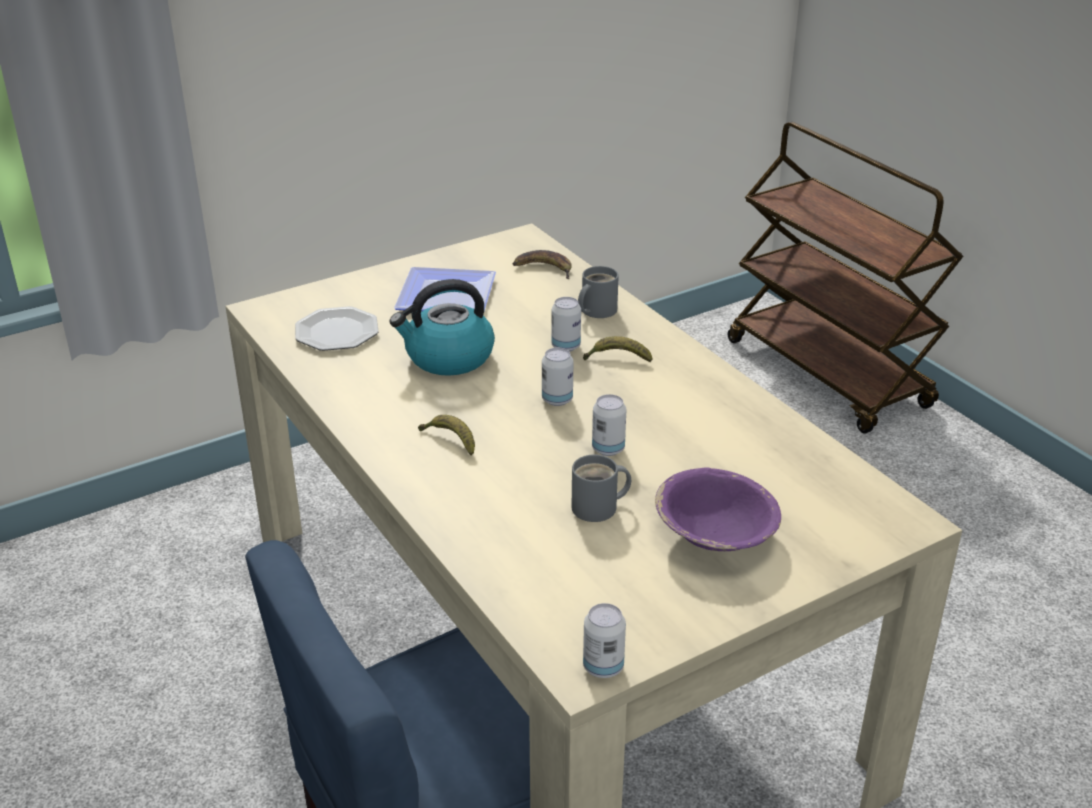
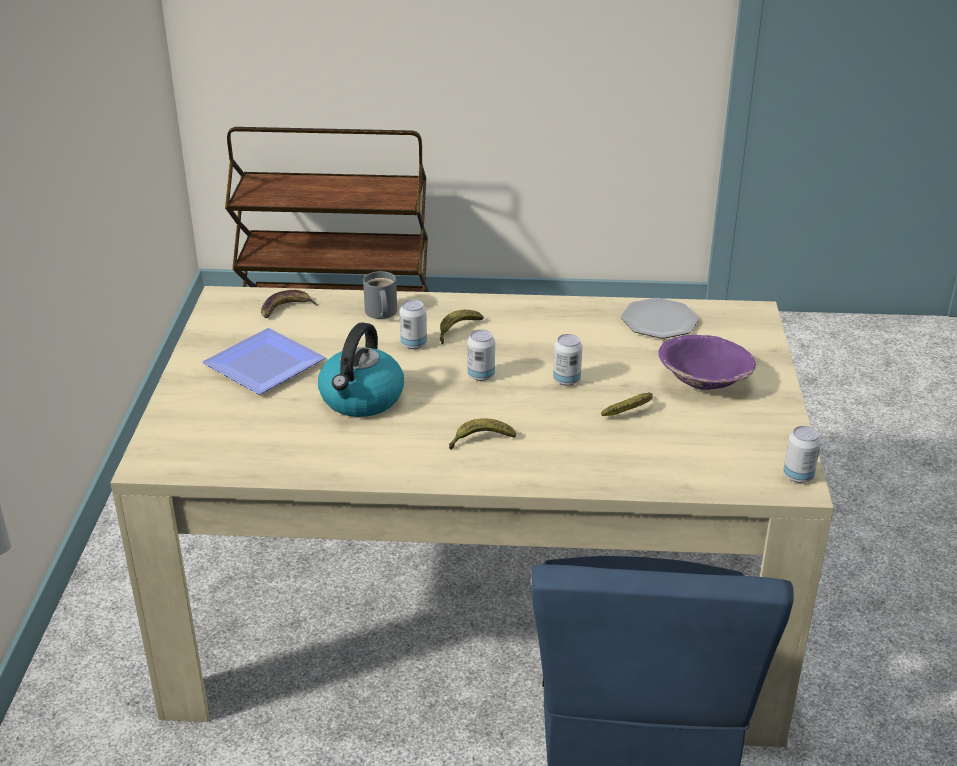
camera: 55 degrees left, 0 degrees up
plate [295,306,379,351] -> plate moved to [621,298,699,339]
grey mug [571,455,631,522] -> banana [601,392,653,416]

